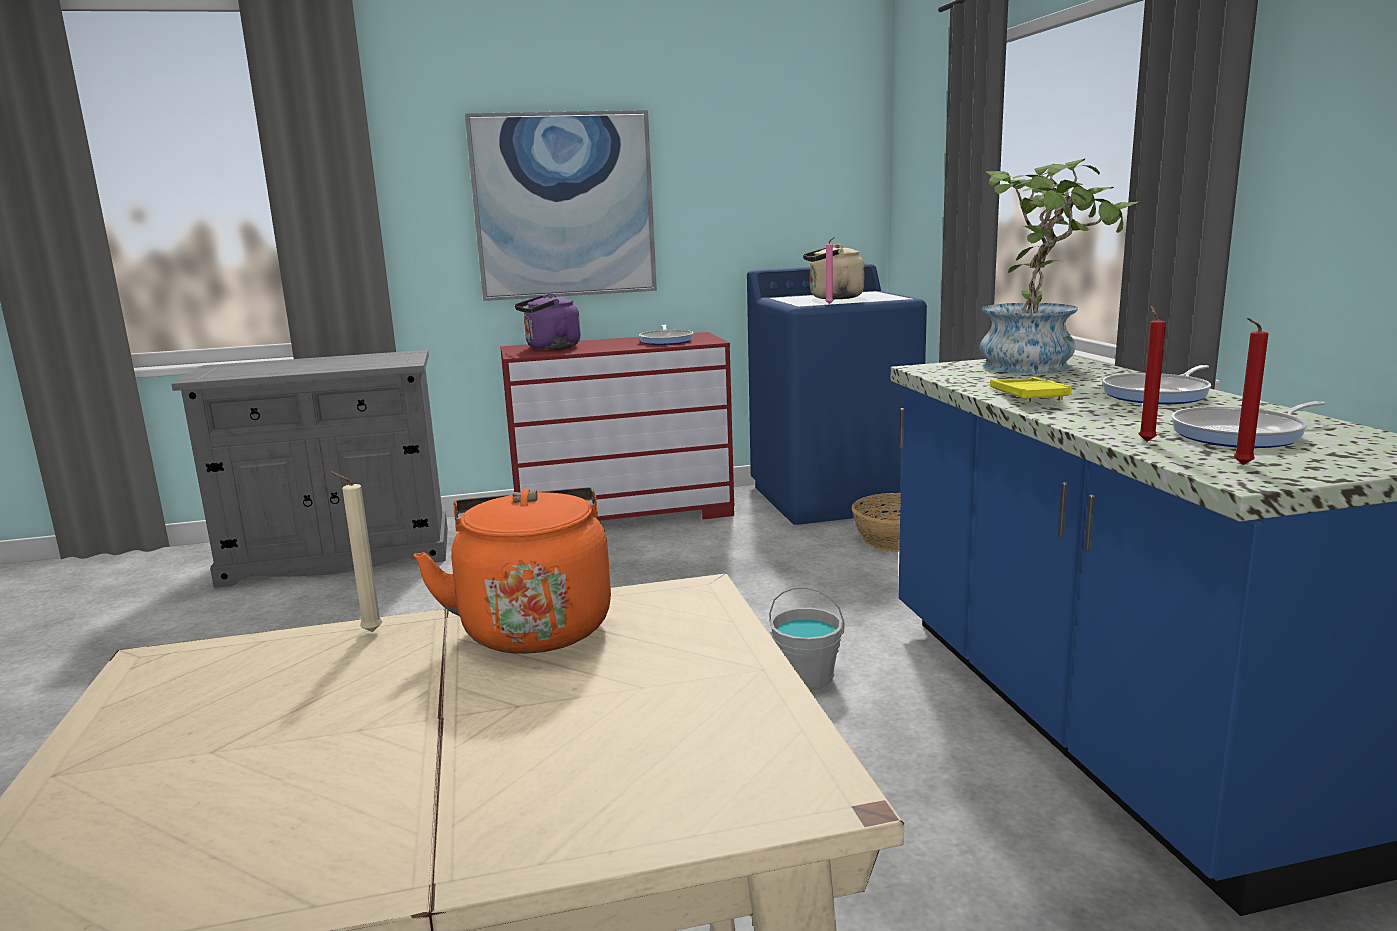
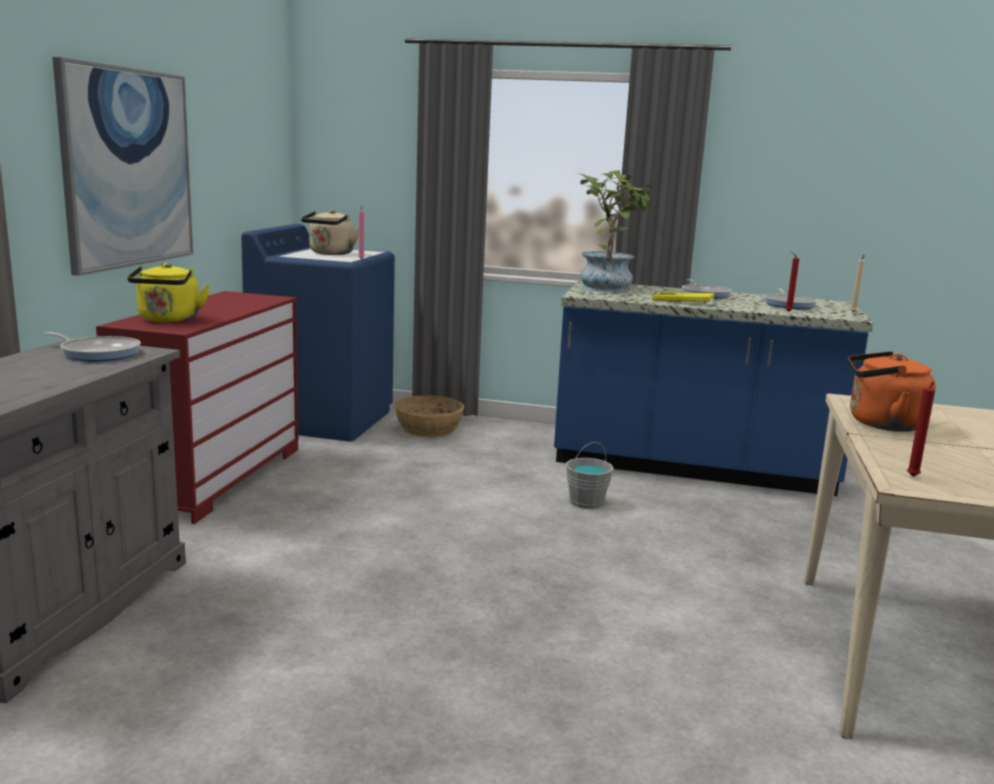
camera: 65 degrees left, 0 degrees up
beige candle [329,471,382,632] -> beige candle moved to [850,255,865,312]
purple kettle [515,294,580,350] -> yellow kettle [127,263,210,323]
frying pan [639,325,694,345] -> frying pan moved to [44,332,141,361]
red candle [1234,318,1269,465] -> red candle moved to [907,382,935,476]

